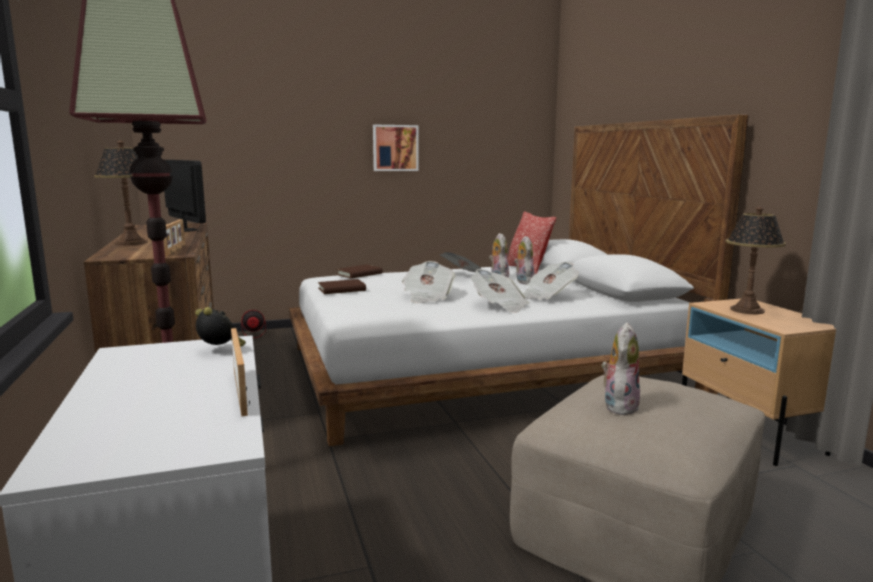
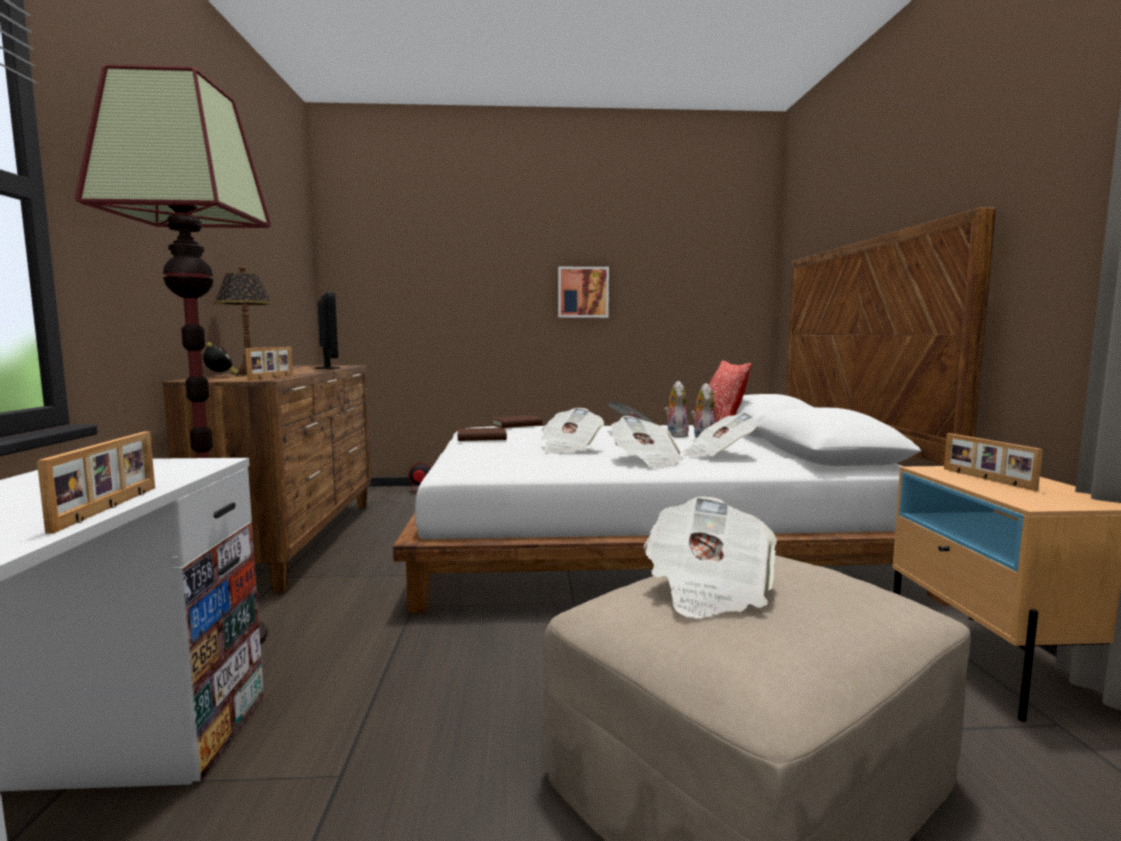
camera: 15 degrees right, 5 degrees down
alarm clock [195,307,246,346] -> alarm clock moved to [203,342,240,376]
plush toy [601,323,640,415] -> newspaper [644,496,777,618]
table lamp [726,207,786,314] -> picture frame [944,433,1043,491]

